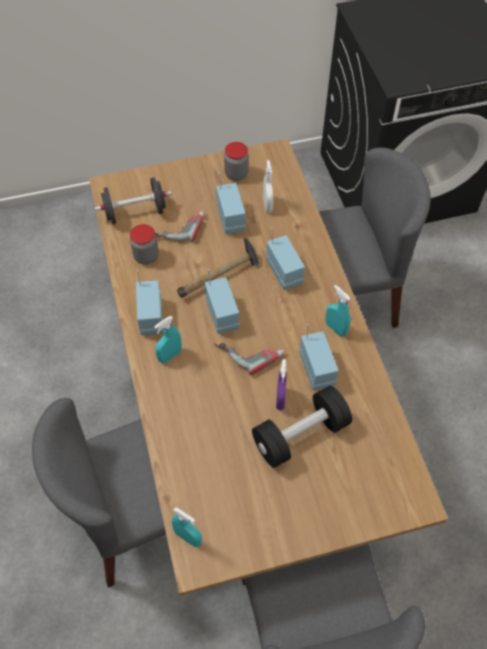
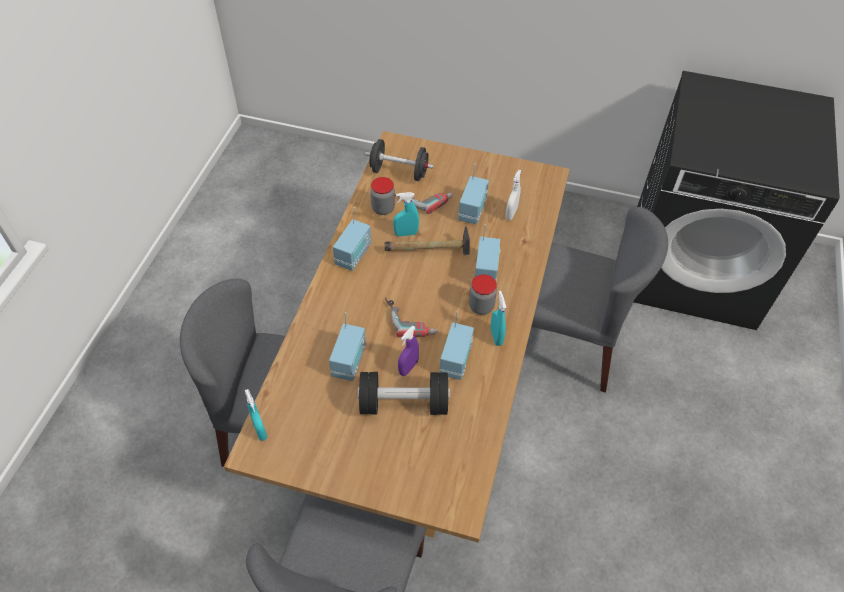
camera: 30 degrees right, 5 degrees down
turquoise spray bottle [154,316,182,363] -> turquoise spray bottle moved to [393,192,419,236]
radio [205,269,239,334] -> radio moved to [329,312,366,381]
jar [224,142,249,181] -> jar moved to [469,274,497,315]

